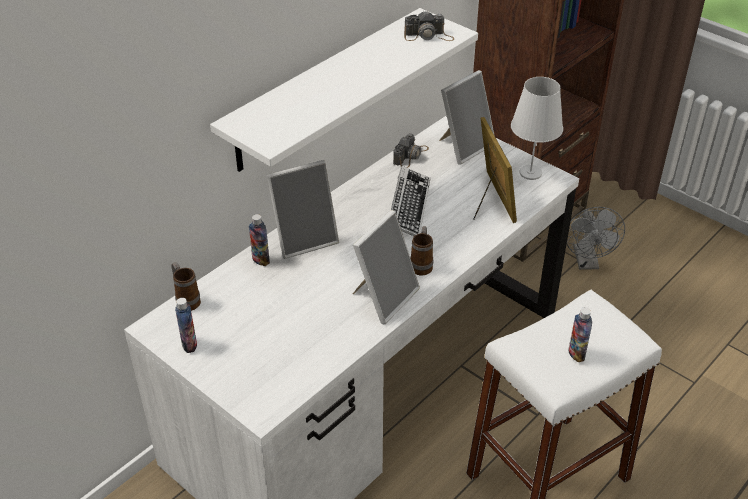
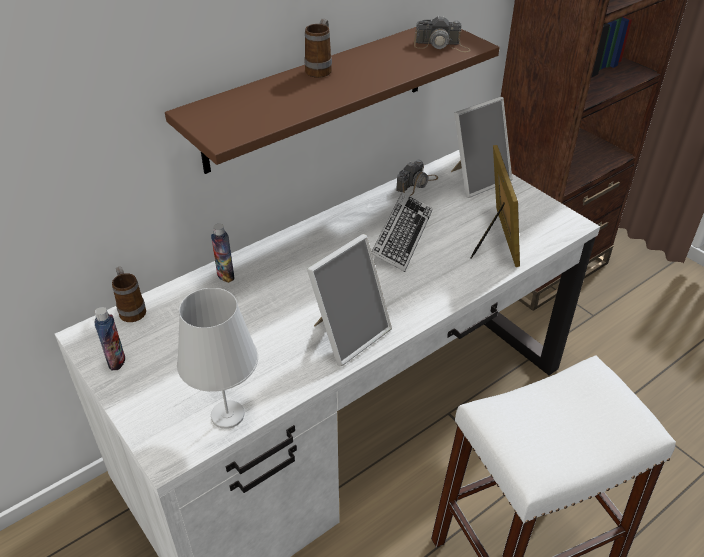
camera: 10 degrees right, 0 degrees up
white shelf [210,8,478,172] -> brown shelf [165,27,500,174]
picture frame [267,160,339,259] -> none
mug [410,226,433,275] -> mug moved to [304,19,332,78]
white table lamp [511,77,563,180] -> white table lamp moved to [177,288,258,429]
grey fan [567,207,625,270] -> none
bottle [568,307,592,362] -> none

